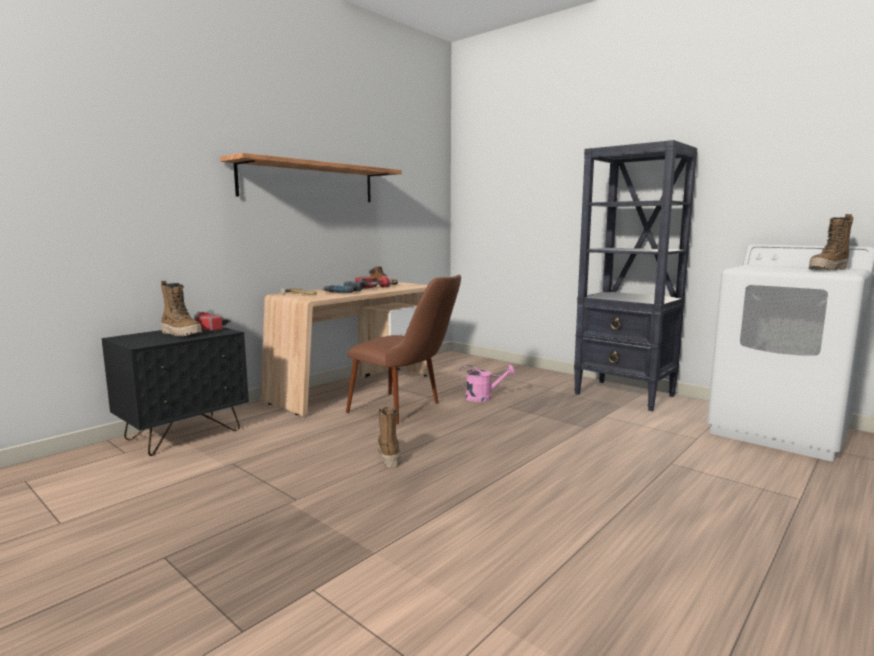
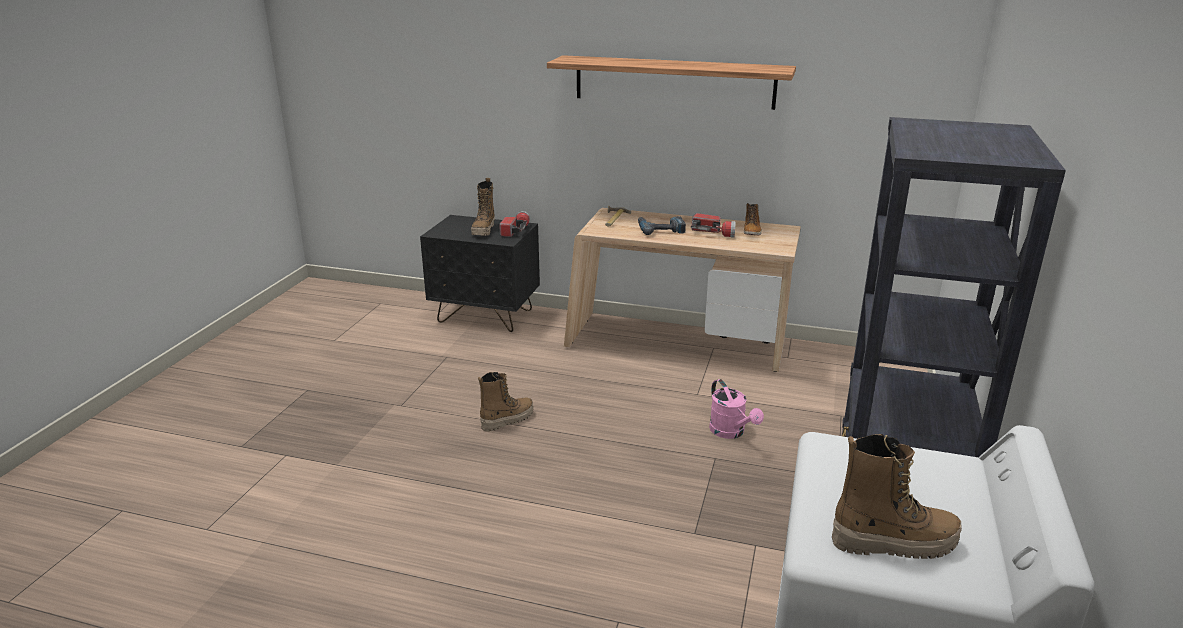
camera: 65 degrees right, 15 degrees up
brown chair [346,275,461,424] -> none
boot [809,214,853,271] -> boot turned 150 degrees clockwise [832,434,962,559]

